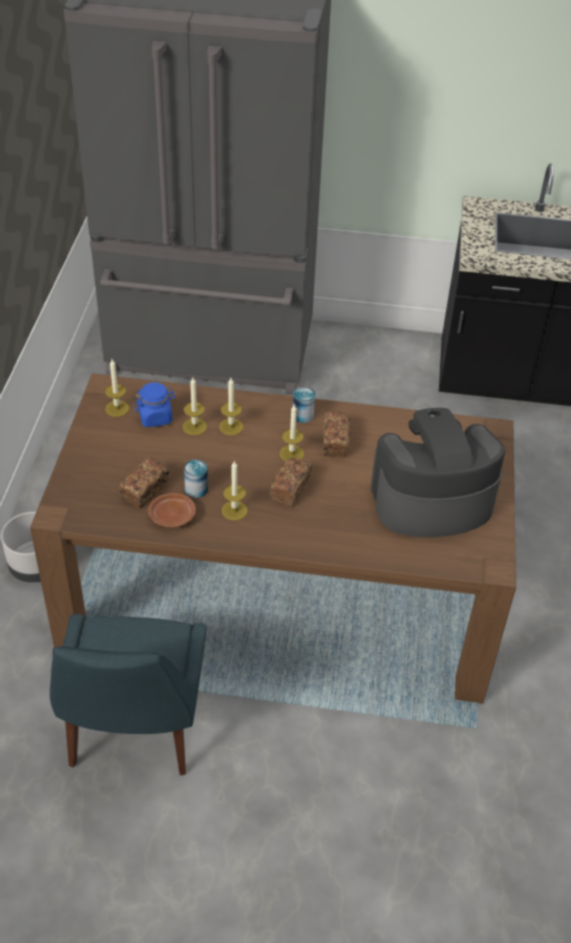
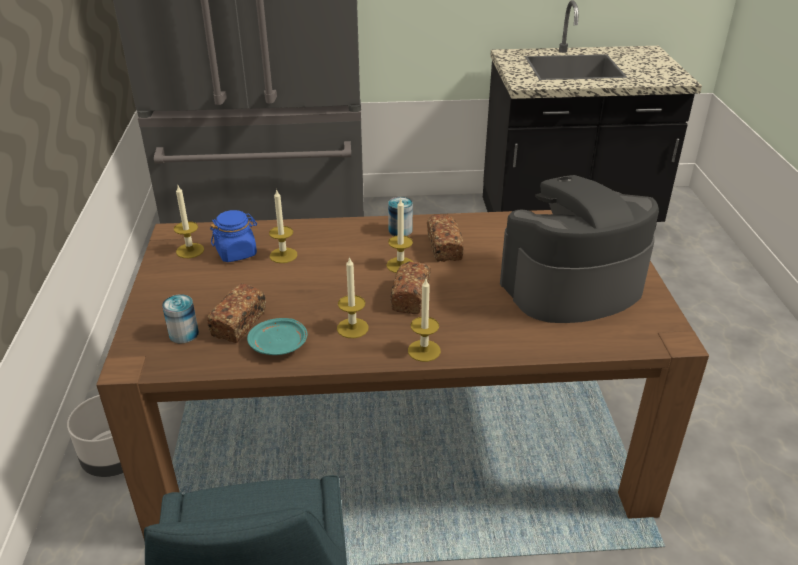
camera: 10 degrees left, 10 degrees down
brown plate [148,493,196,528] -> turquoise plate [247,318,307,355]
can [184,460,208,498] -> can moved to [162,294,199,343]
candle [219,378,243,435] -> candle moved to [408,279,441,362]

